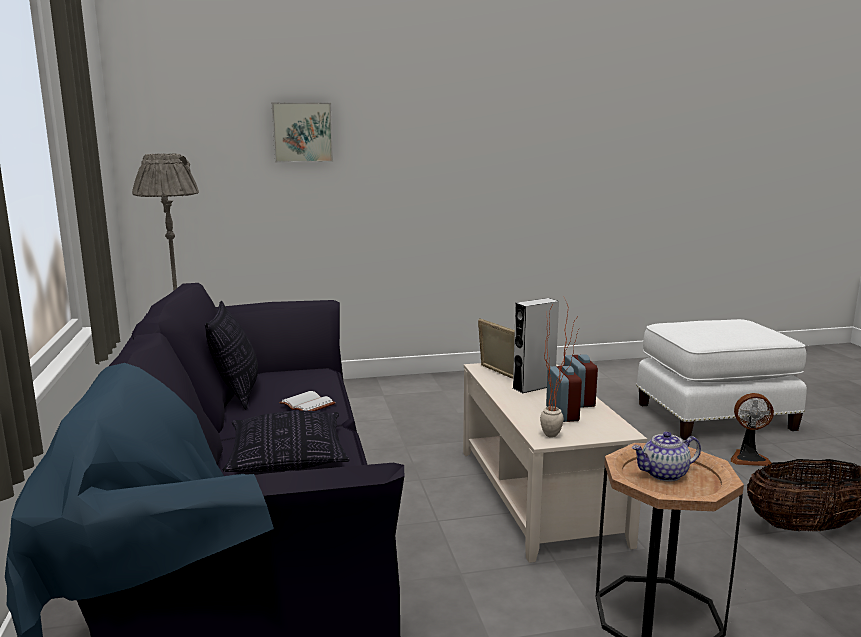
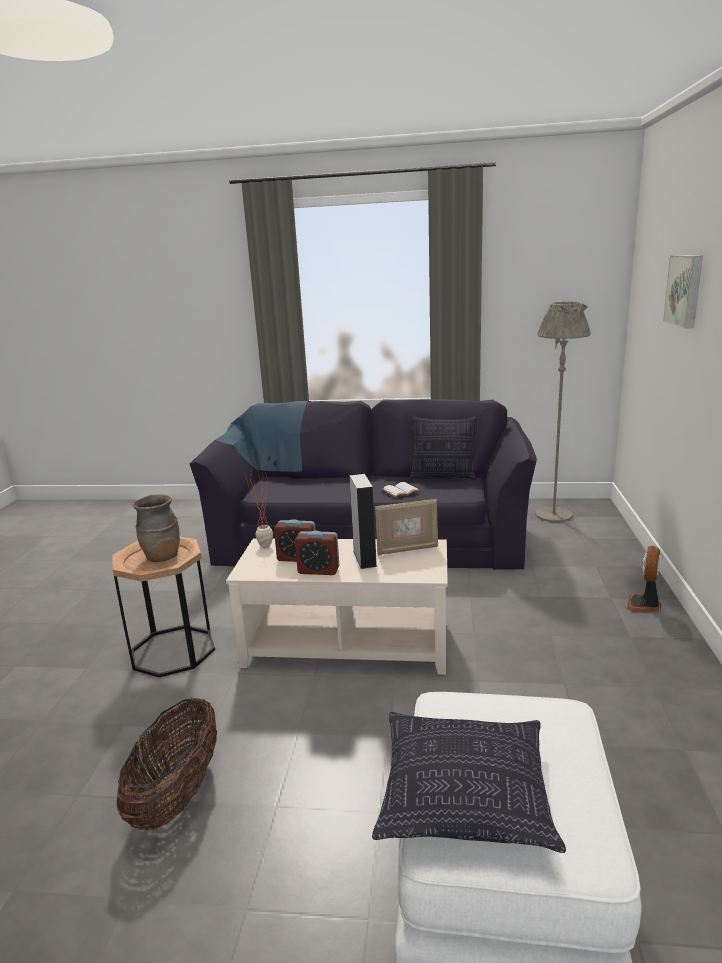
camera: 110 degrees right, 5 degrees up
pillow [223,411,350,472] -> pillow moved to [372,712,566,853]
teapot [632,431,701,482] -> brown vase [132,494,180,562]
fan [731,393,774,466] -> fan moved to [627,546,661,613]

